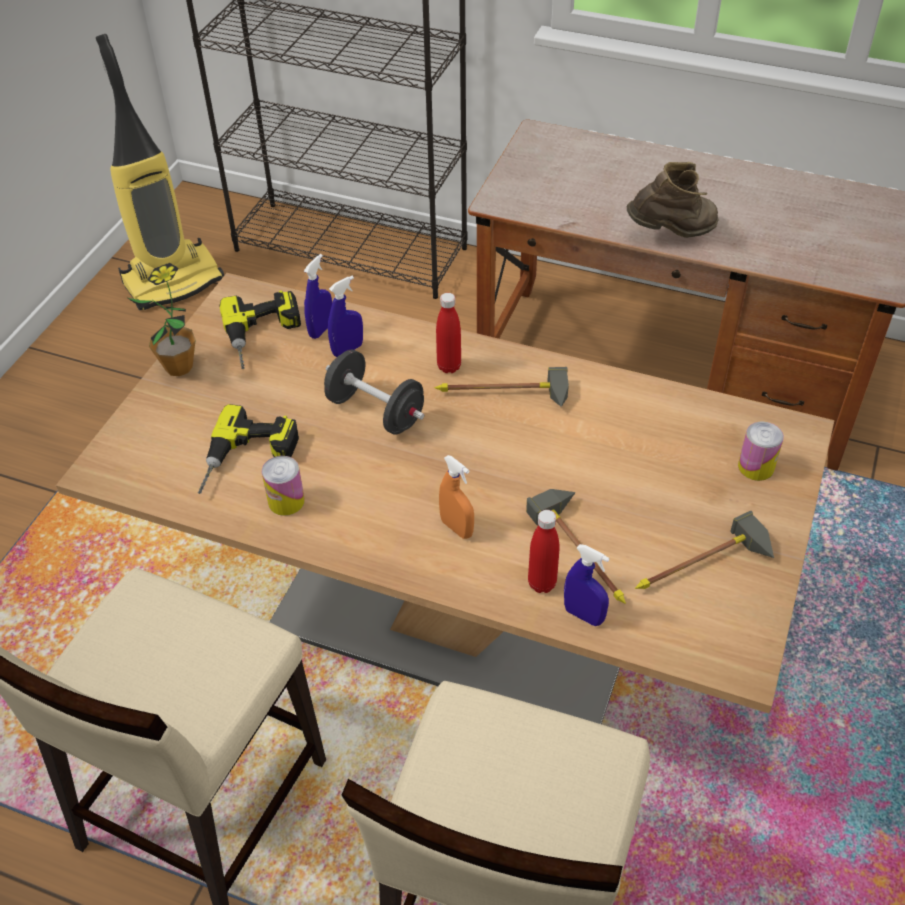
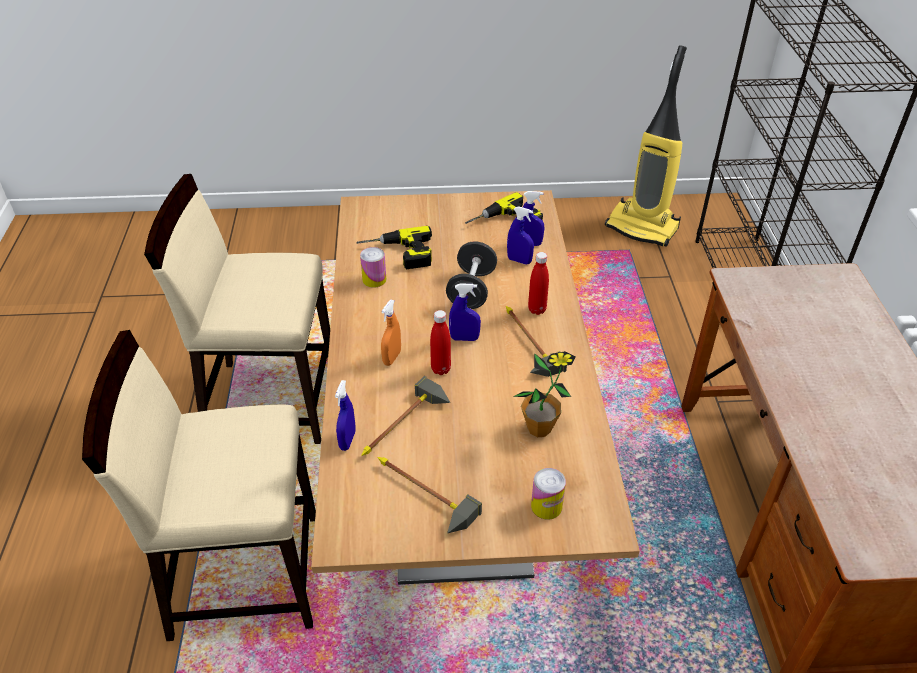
camera: 65 degrees right, 5 degrees down
potted plant [128,263,196,376] -> potted plant moved to [513,351,575,437]
red bottle [528,510,560,593] -> red bottle moved to [430,310,451,375]
brown boot [627,162,719,238] -> none
none -> blue spray bottle [449,283,481,341]

